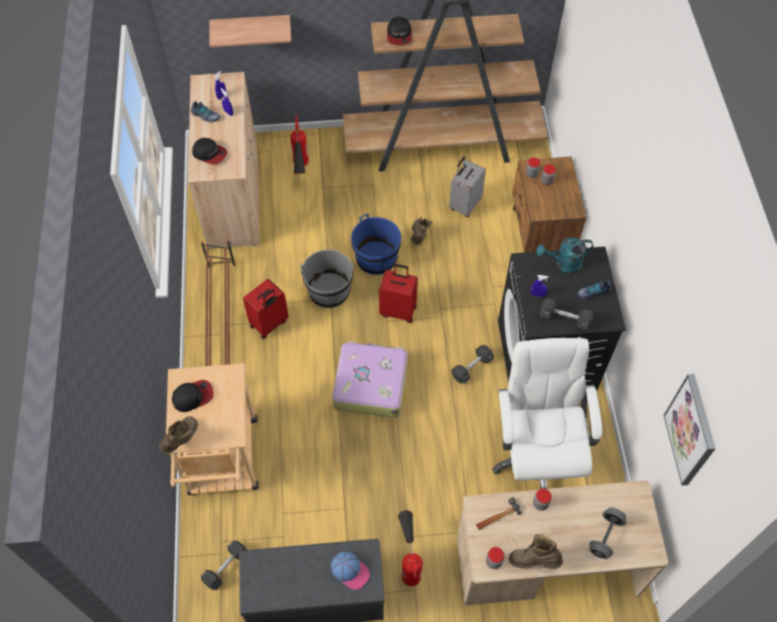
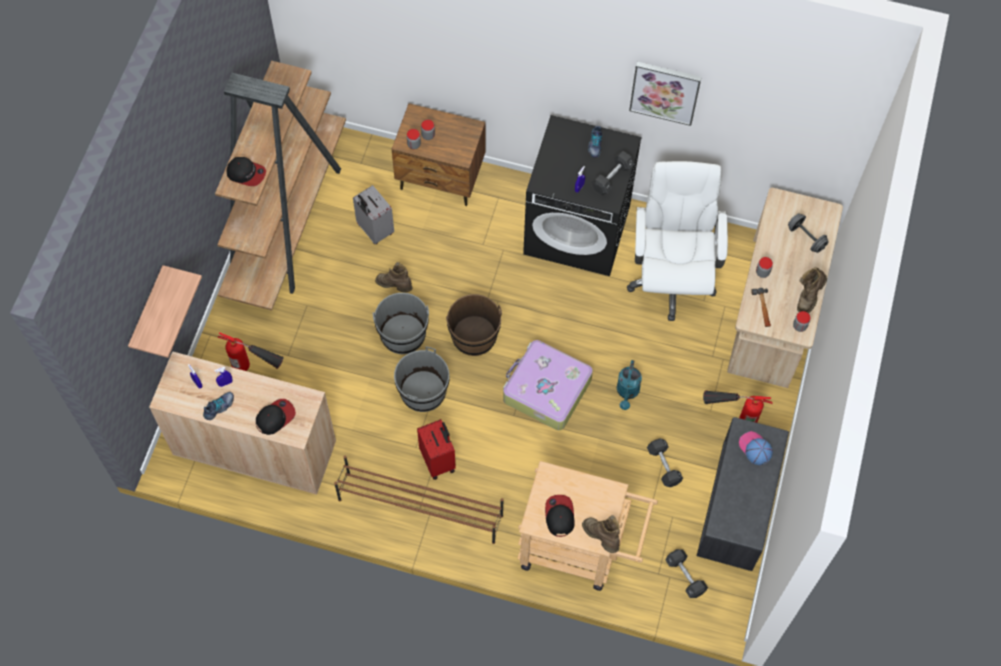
camera: 70 degrees left, 5 degrees up
cap [331,551,370,590] -> cap turned 90 degrees counterclockwise [739,431,773,465]
blue bucket [351,214,401,275] -> grey bucket [373,293,429,355]
red suitcase [379,264,418,323] -> brown bucket [446,294,502,356]
black dumbbell [451,345,494,384] -> black dumbbell moved to [647,439,683,487]
white office chair [492,338,602,489] -> white office chair turned 75 degrees clockwise [627,161,728,321]
turquoise watering can [536,237,593,274] -> turquoise watering can moved to [617,360,642,410]
picture [664,374,716,486] -> picture moved to [629,62,702,126]

